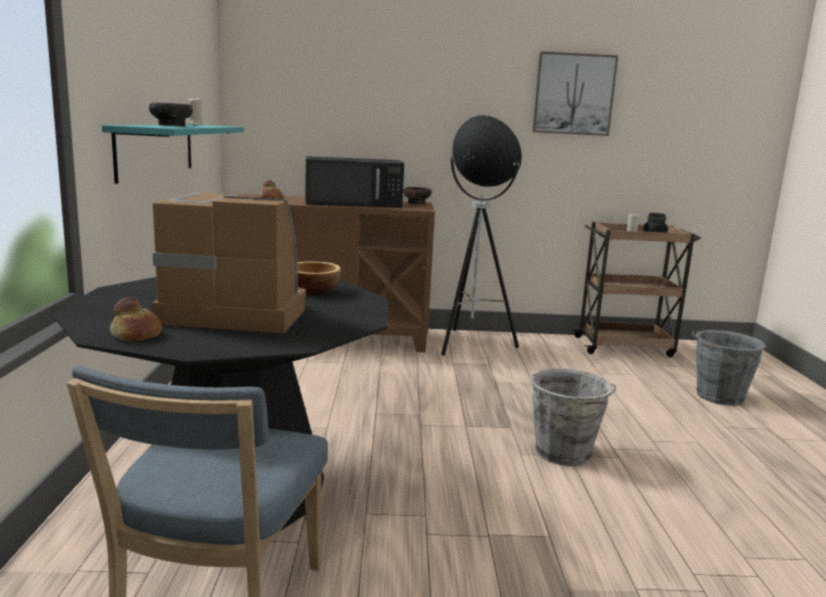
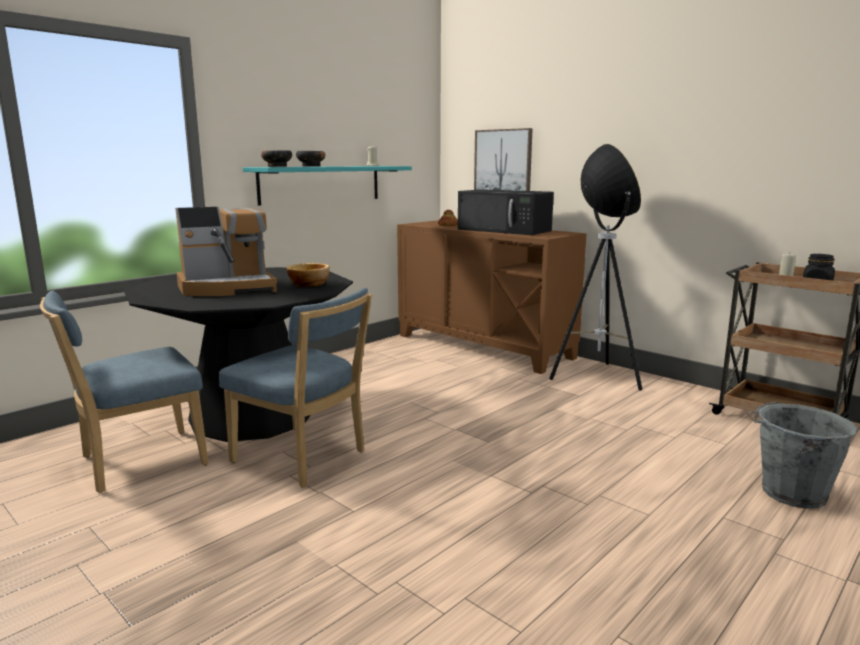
camera: 45 degrees right, 0 degrees up
bread [110,297,162,341] -> none
coffee machine [152,192,306,334] -> coffee machine turned 105 degrees clockwise [175,207,277,296]
bowl [403,187,432,204] -> bowl moved to [261,150,292,167]
grey bucket [531,368,616,466] -> none
picture [532,51,618,136] -> picture moved to [474,128,533,191]
none -> blue chair [219,288,372,487]

